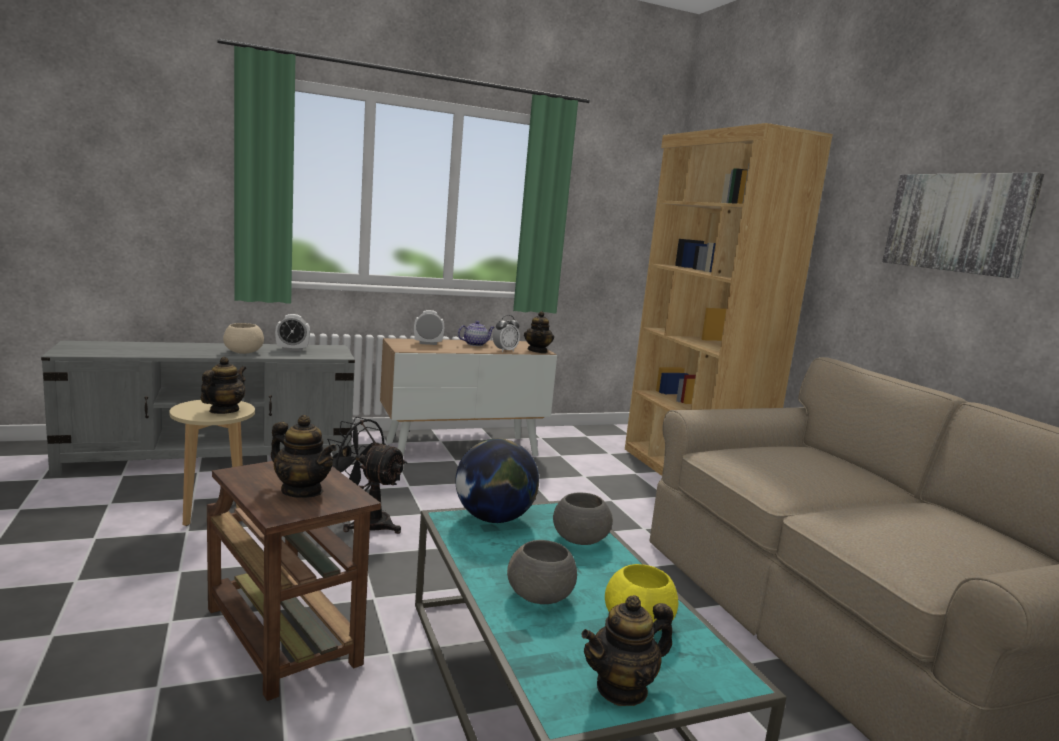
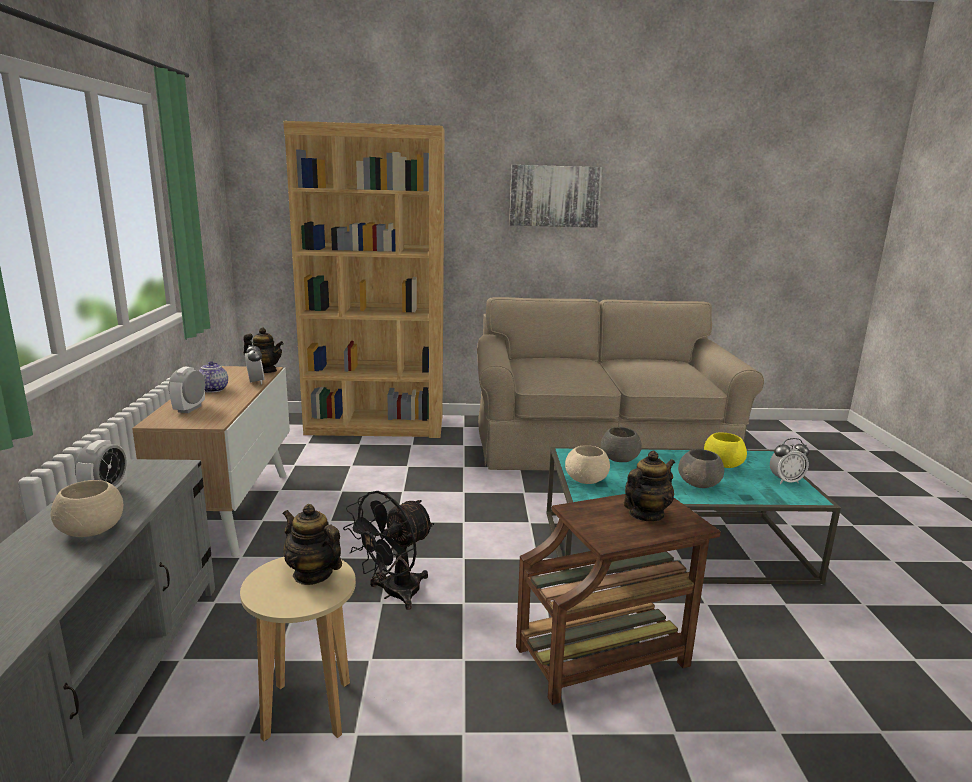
camera: 70 degrees left, 5 degrees up
globe [455,438,539,523] -> beige bowl [565,445,610,484]
teapot [581,595,673,706] -> alarm clock [770,438,810,484]

